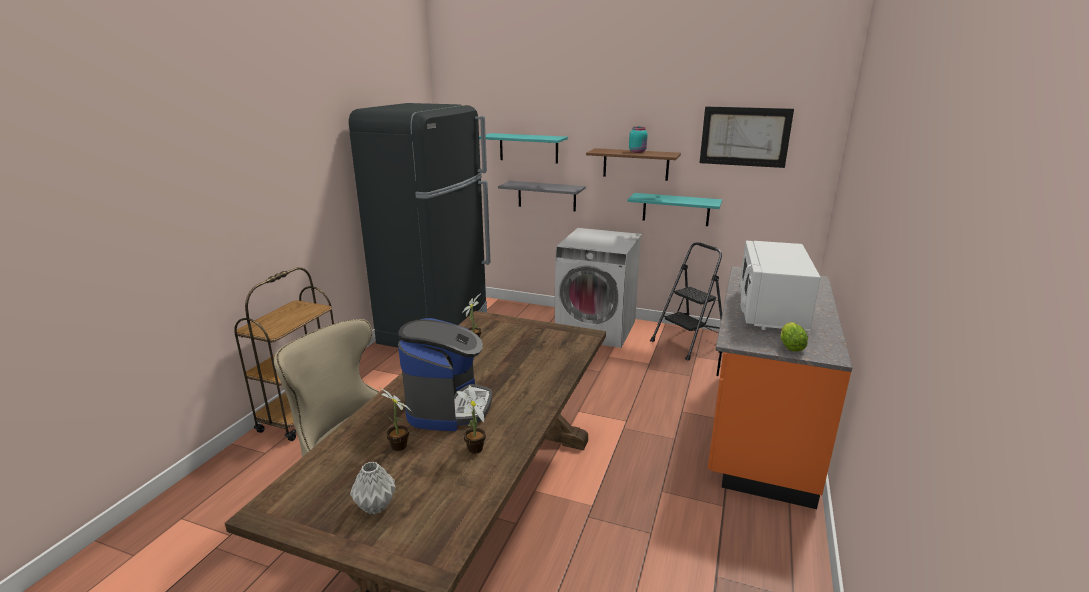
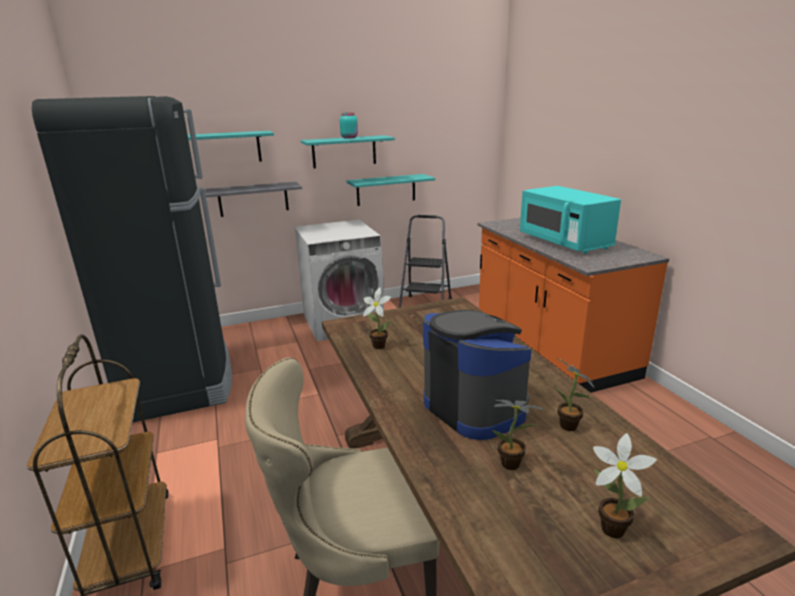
camera: 40 degrees left, 0 degrees up
grey vase [350,462,396,514] -> potted plant [593,433,657,538]
brown shelf [586,148,681,181] -> turquoise shelf [301,135,395,168]
picture [700,106,794,168] -> none
white microwave [739,241,821,331] -> turquoise microwave [520,186,621,254]
lettuce [780,322,808,352] -> none

